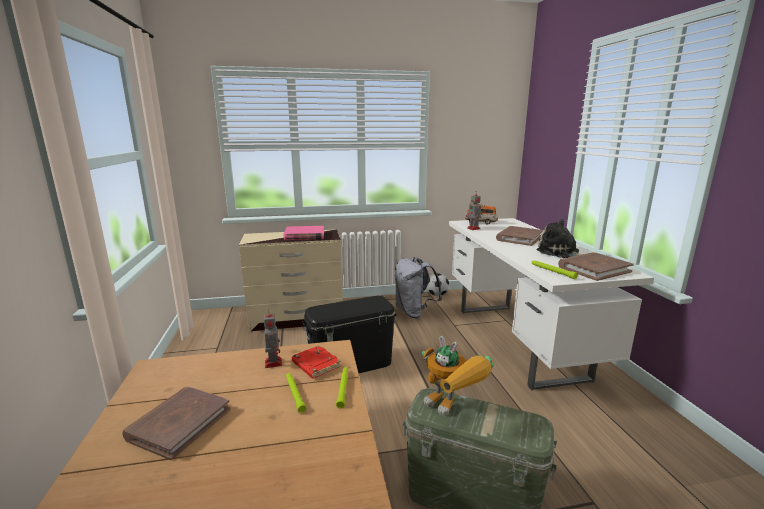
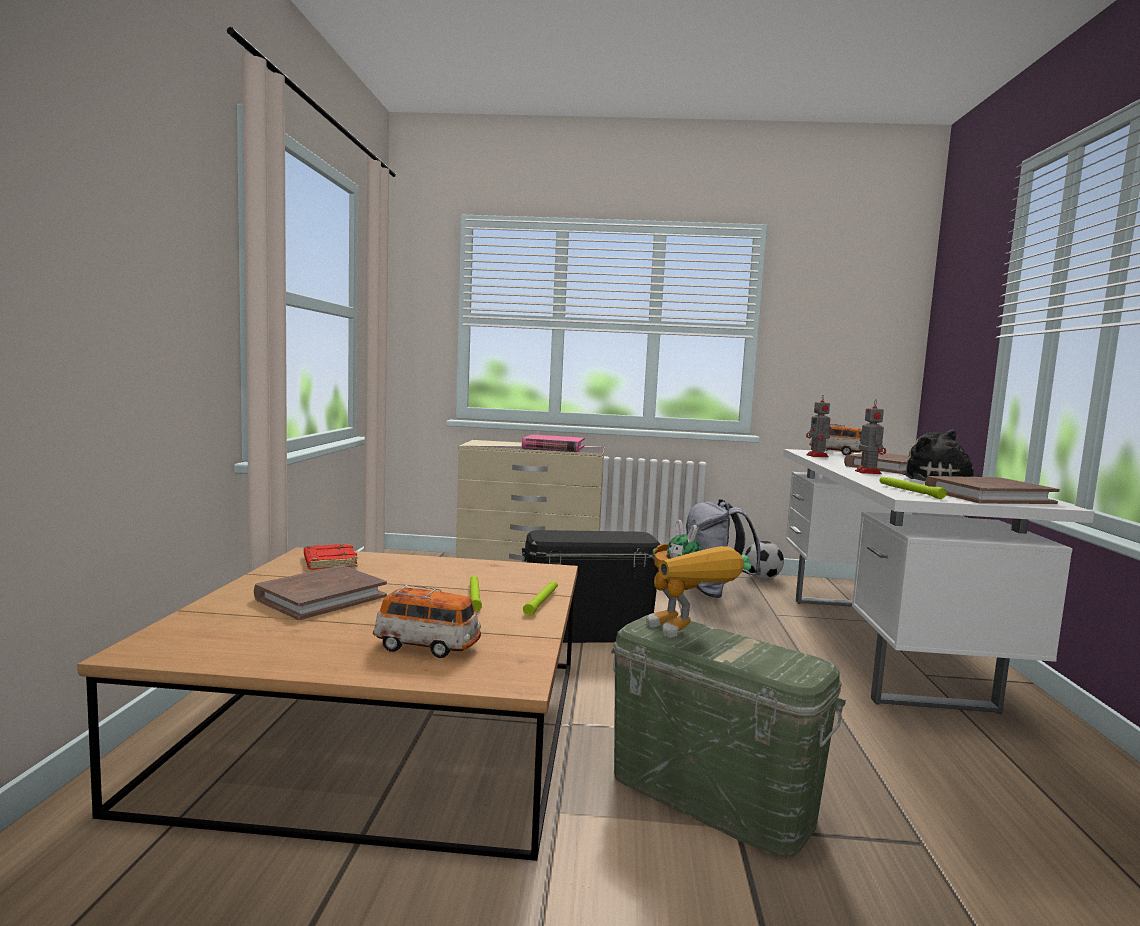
camera: 15 degrees right, 10 degrees down
toy robot [264,309,282,368] -> toy robot moved to [855,399,886,474]
red book [292,345,341,379] -> red book moved to [304,544,358,570]
none -> toy car [373,584,481,658]

